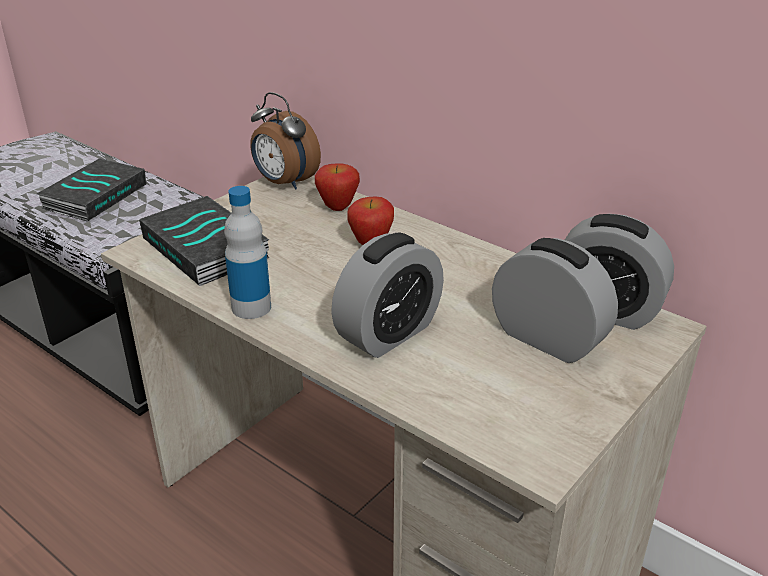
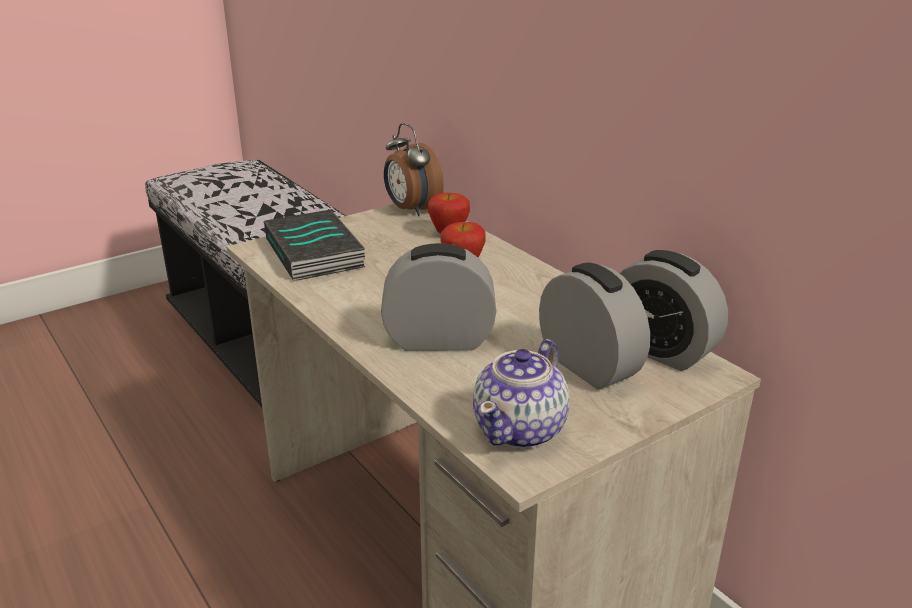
camera: 15 degrees right, 5 degrees down
book [36,158,147,222] -> none
bottle [224,186,271,319] -> none
alarm clock [331,232,444,358] -> alarm clock turned 150 degrees counterclockwise [381,243,497,351]
none -> teapot [473,339,569,449]

